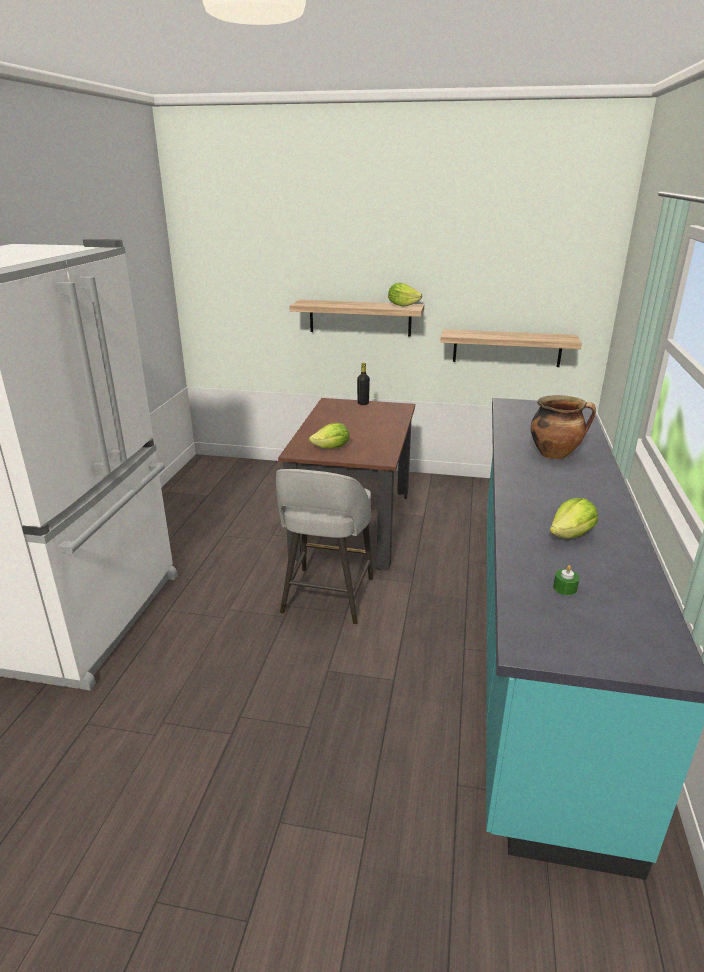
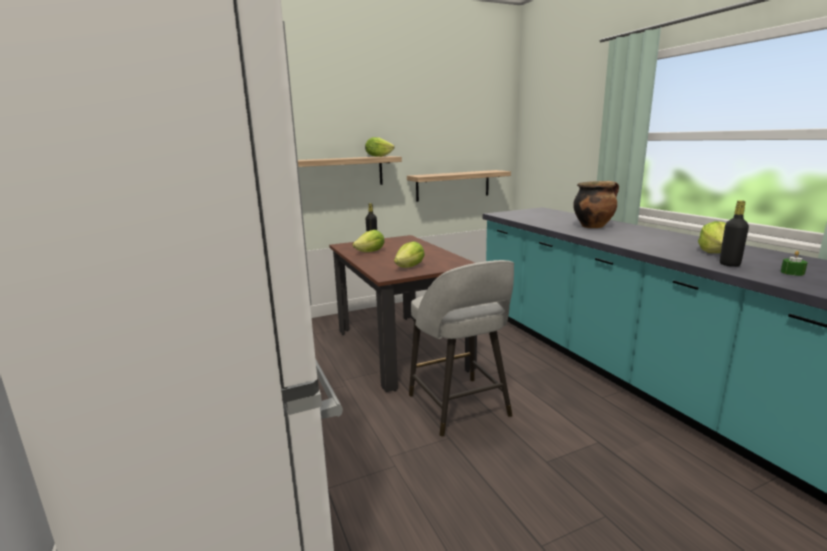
camera: 35 degrees left, 10 degrees down
none -> lettuce [352,230,385,252]
none -> black bottle [720,200,749,267]

